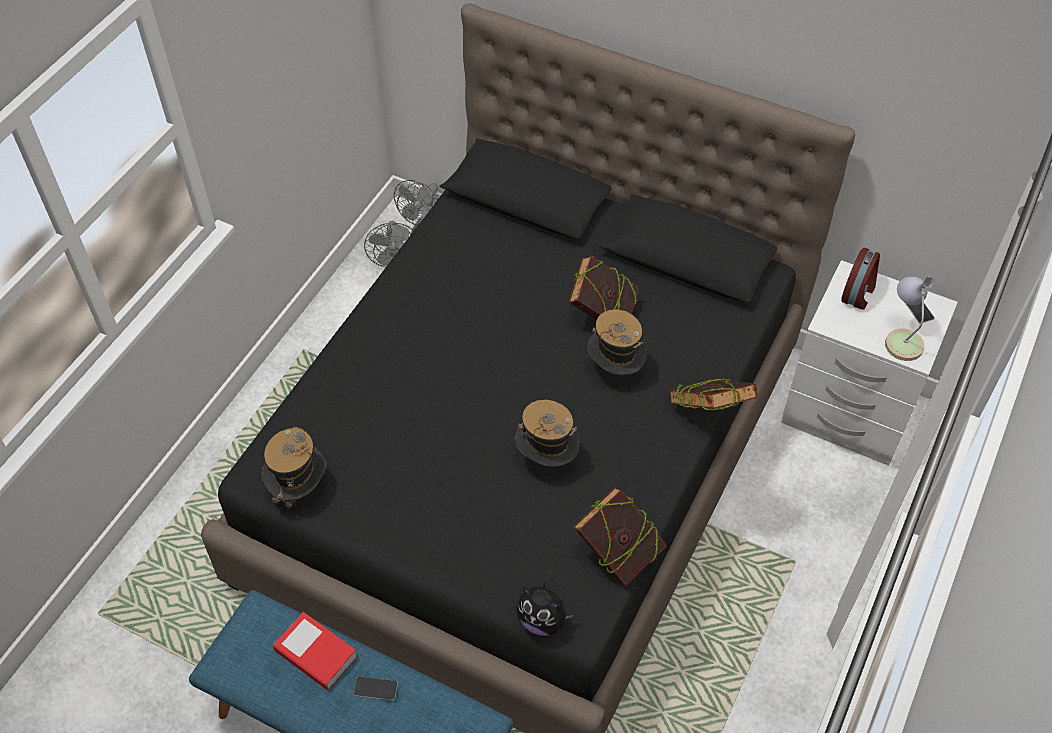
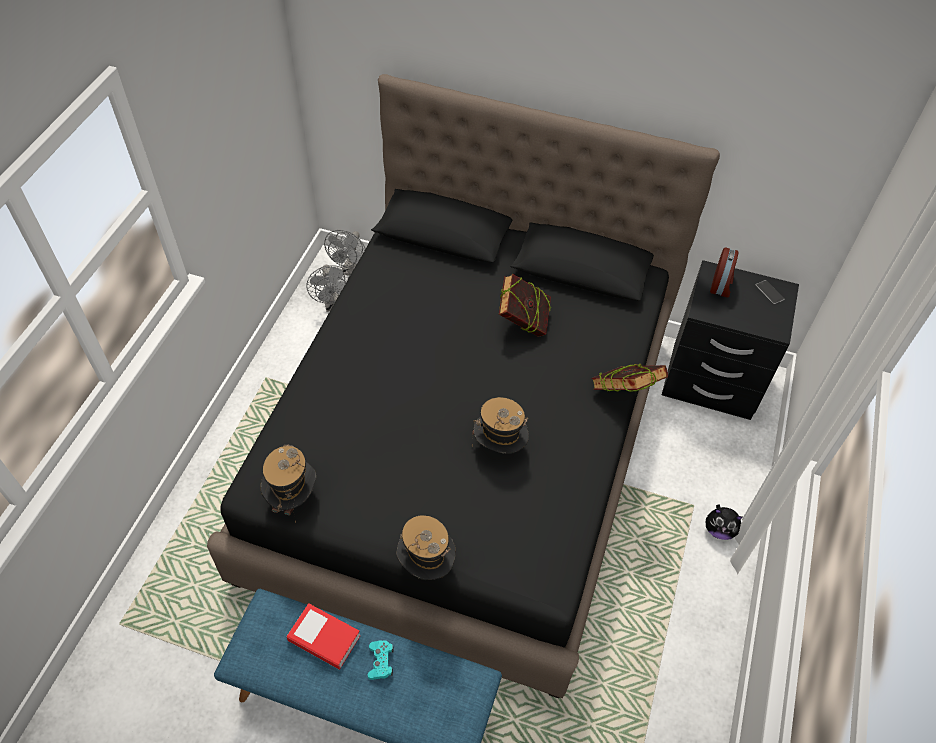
camera: 10 degrees left, 0 degrees up
phone [353,676,398,700] -> turquoise game controller [368,640,394,680]
plush toy [516,583,574,636] -> plush toy moved to [706,504,742,540]
book [573,487,667,586] -> none
hat [586,309,648,375] -> hat moved to [396,515,456,580]
white nightstand [781,260,958,466] -> black nightstand [662,260,799,420]
table lamp [885,277,934,361] -> none

